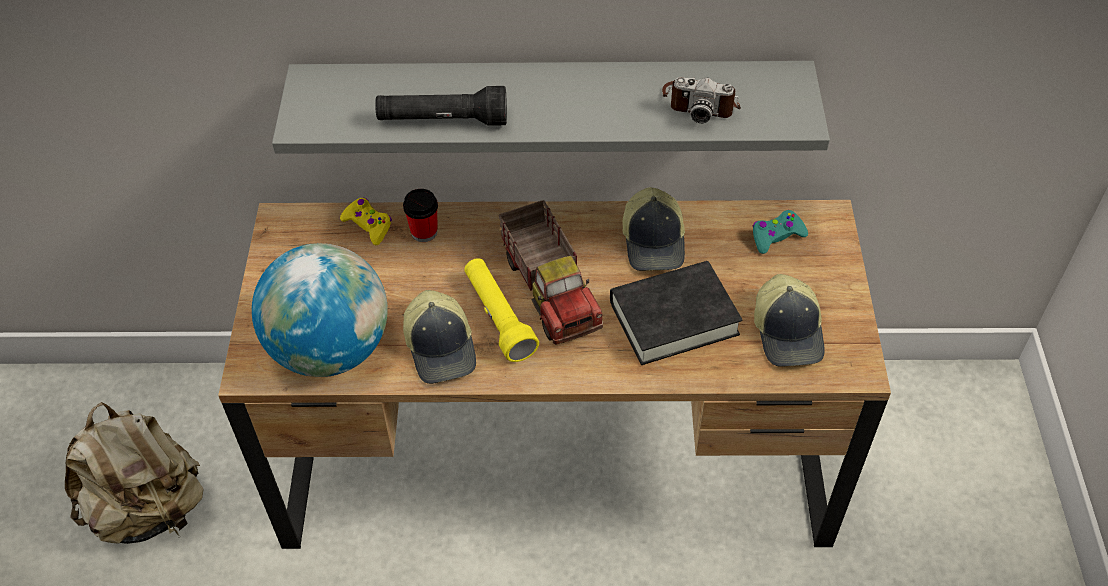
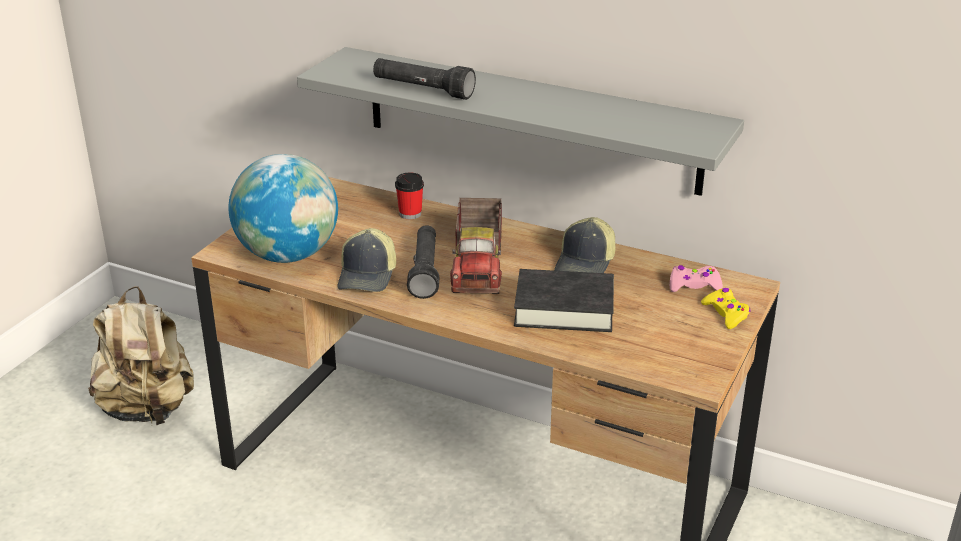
camera: 25 degrees right, 20 degrees down
yellow game controller [340,198,392,245] -> yellow game controller moved to [701,288,751,329]
yellow flashlight [464,258,539,362] -> black flashlight [407,225,439,299]
camera [662,77,741,123] -> none
turquoise game controller [753,210,808,254] -> pink game controller [670,265,723,292]
cap [754,274,825,367] -> none

